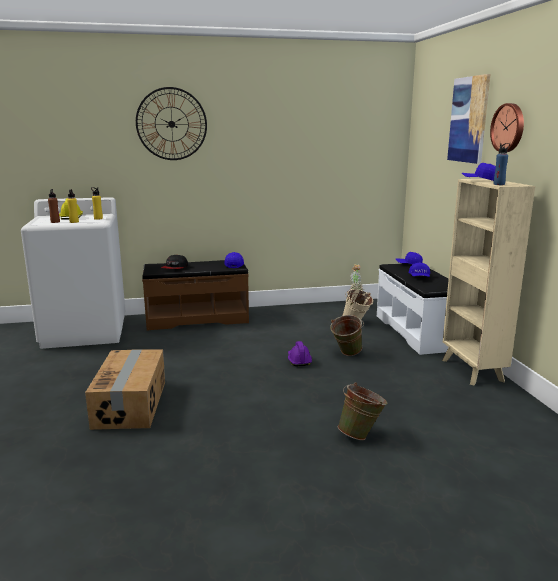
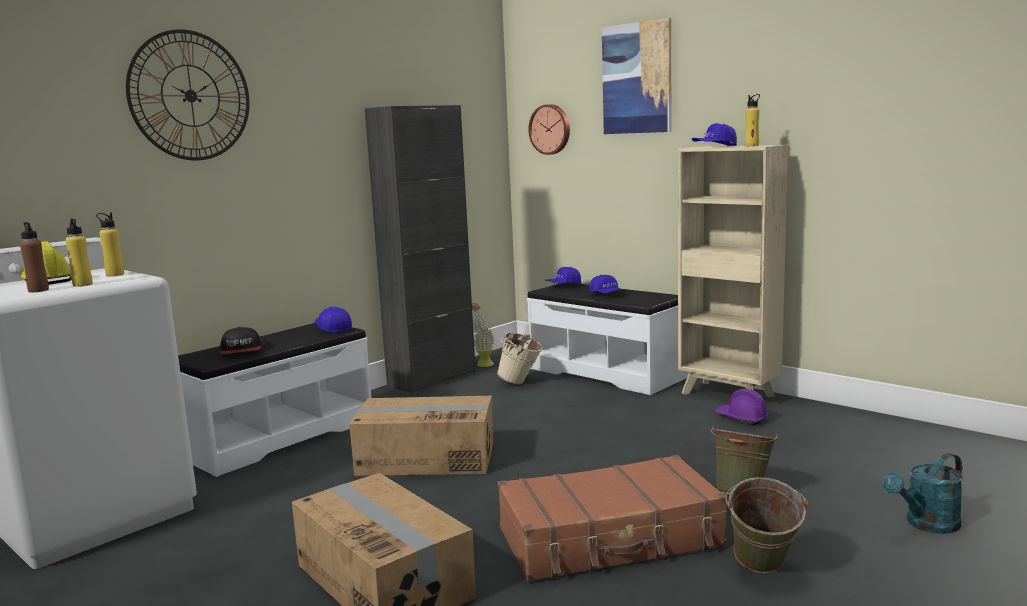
camera: 35 degrees left, 5 degrees down
brown bench [142,260,249,330] -> white bench [178,323,372,477]
purple hard hat [288,341,312,366] -> purple hard hat moved to [715,389,769,425]
green bucket [330,315,364,356] -> green bucket moved to [725,477,808,573]
wall clock [490,103,524,152] -> wall clock moved to [529,104,570,155]
blue bottle [493,143,510,185] -> yellow bottle [745,94,760,147]
none -> cardboard box [349,396,493,476]
none -> black cabinet [365,105,476,394]
none -> brown suitcase [498,455,727,582]
none -> turquoise watering can [882,453,963,534]

